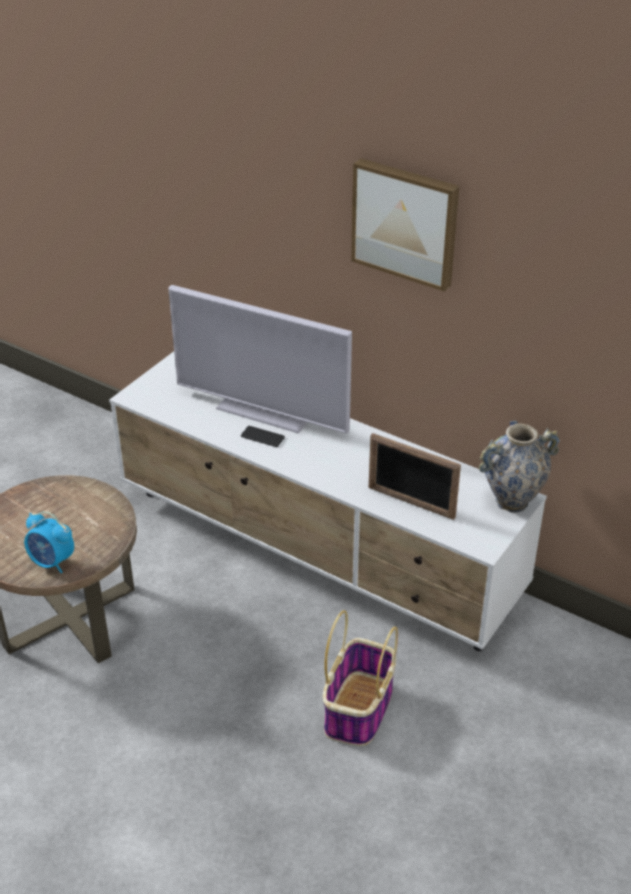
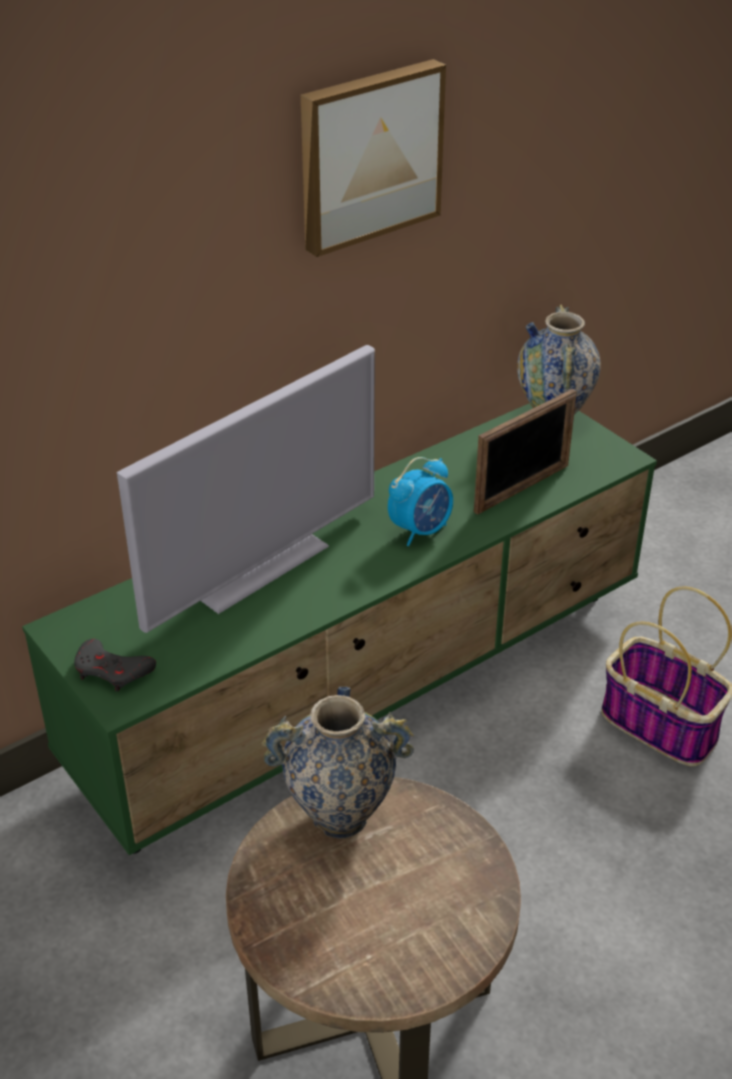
camera: 70 degrees left, 0 degrees up
alarm clock [24,511,74,574] -> alarm clock moved to [388,457,453,546]
white tv stand [109,351,547,651] -> green tv stand [22,403,657,855]
phone [241,426,285,447] -> none
none -> grey game controller [74,639,156,691]
none -> vase [262,687,414,839]

